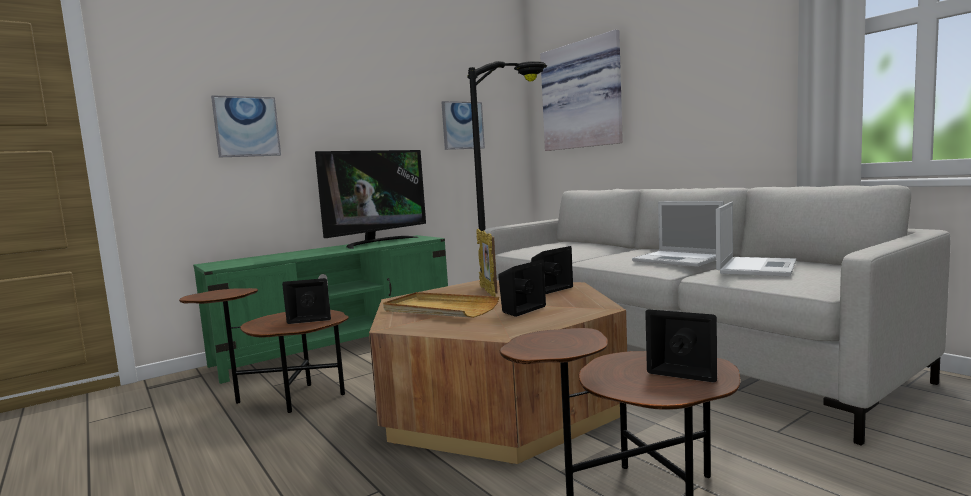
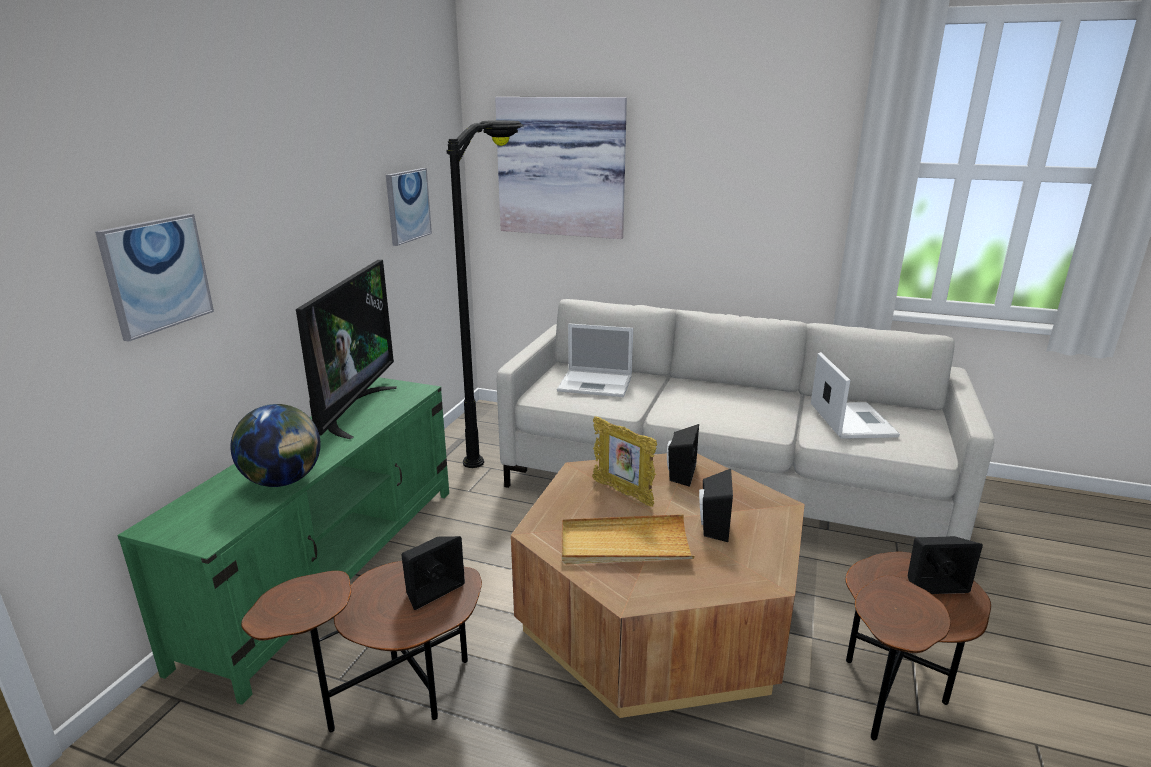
camera: 35 degrees left, 15 degrees up
laptop [632,201,724,267] -> laptop moved to [557,324,633,397]
none -> globe [230,404,320,487]

